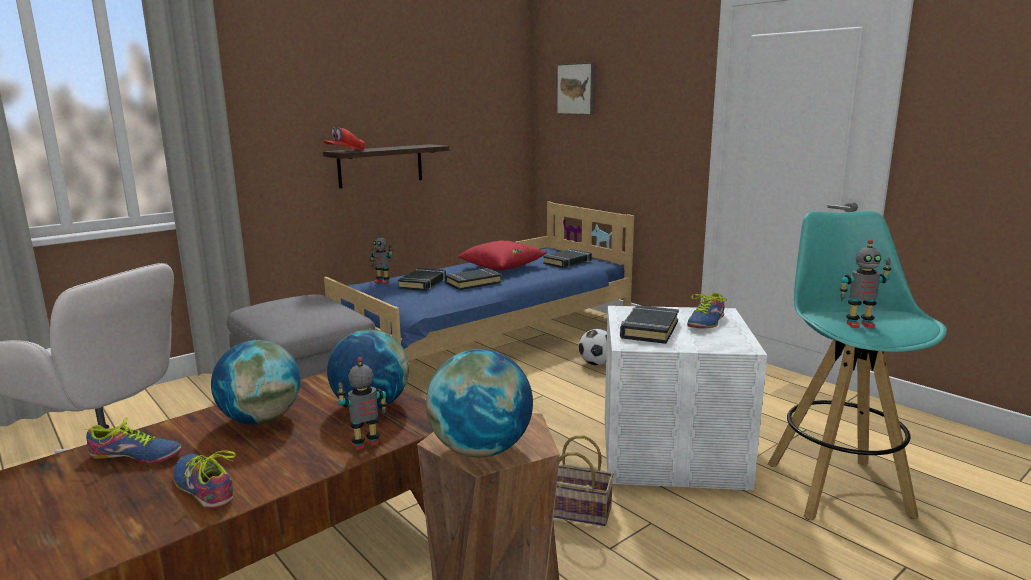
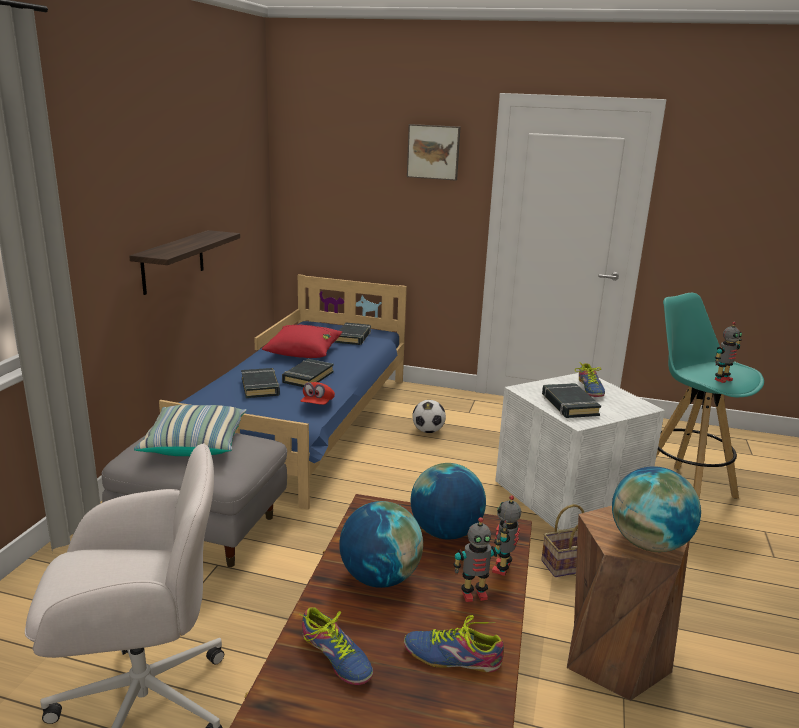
camera: 35 degrees left, 5 degrees up
shoe [84,418,182,464] -> shoe turned 75 degrees clockwise [300,607,373,685]
red cap [323,127,365,150] -> red cap moved to [301,382,335,405]
toy robot [370,233,393,284] -> toy robot moved to [453,517,502,602]
picture [556,62,596,115] -> picture moved to [407,124,461,180]
none -> pillow [134,405,247,456]

